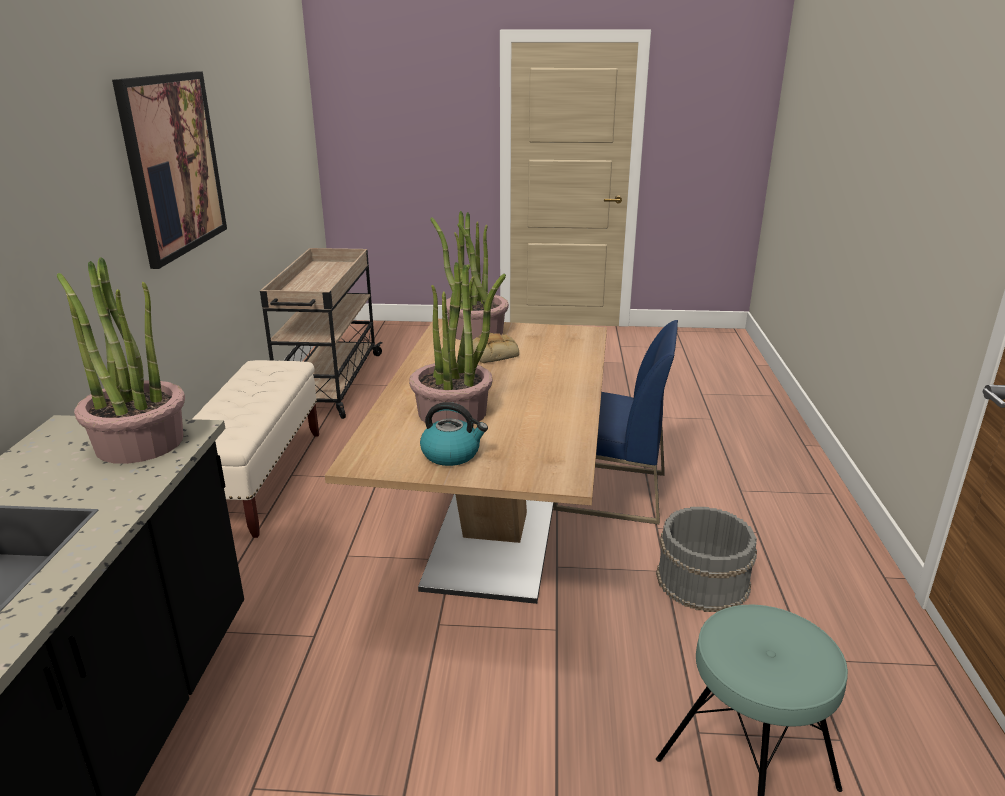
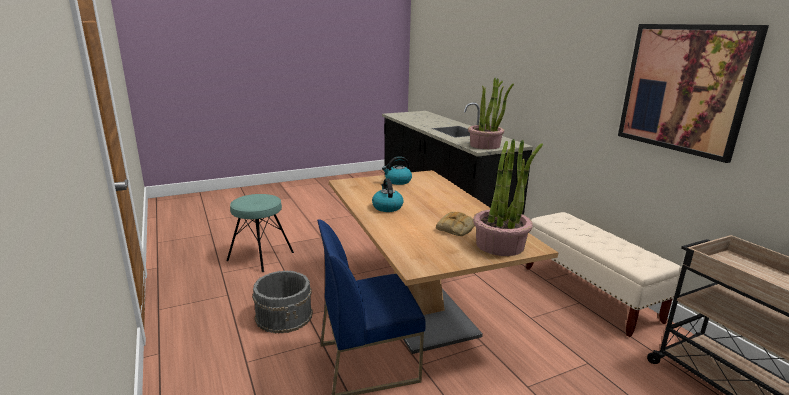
camera: 150 degrees right, 5 degrees down
potted plant [409,262,506,424] -> none
none -> kettle [372,178,404,212]

